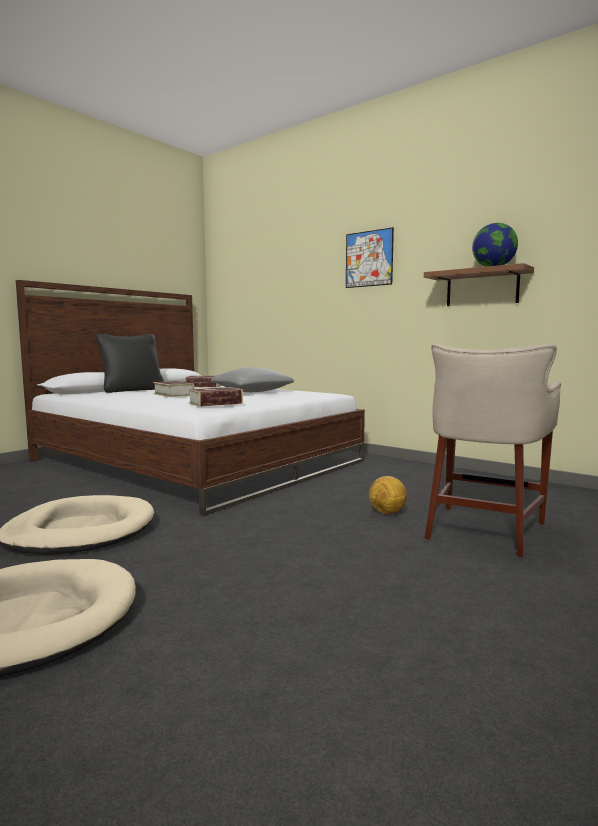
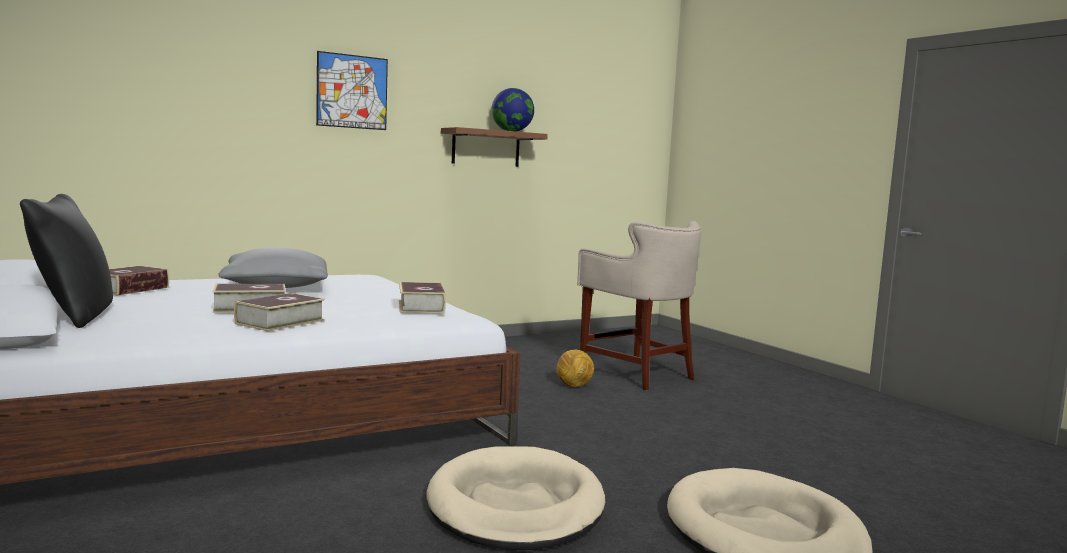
camera: 70 degrees left, 0 degrees up
none -> book [234,293,325,331]

